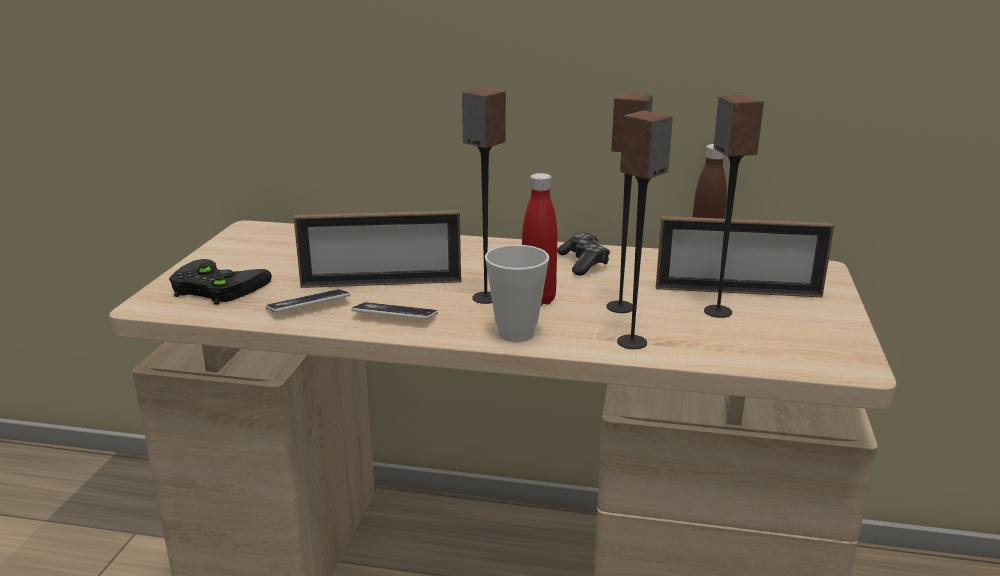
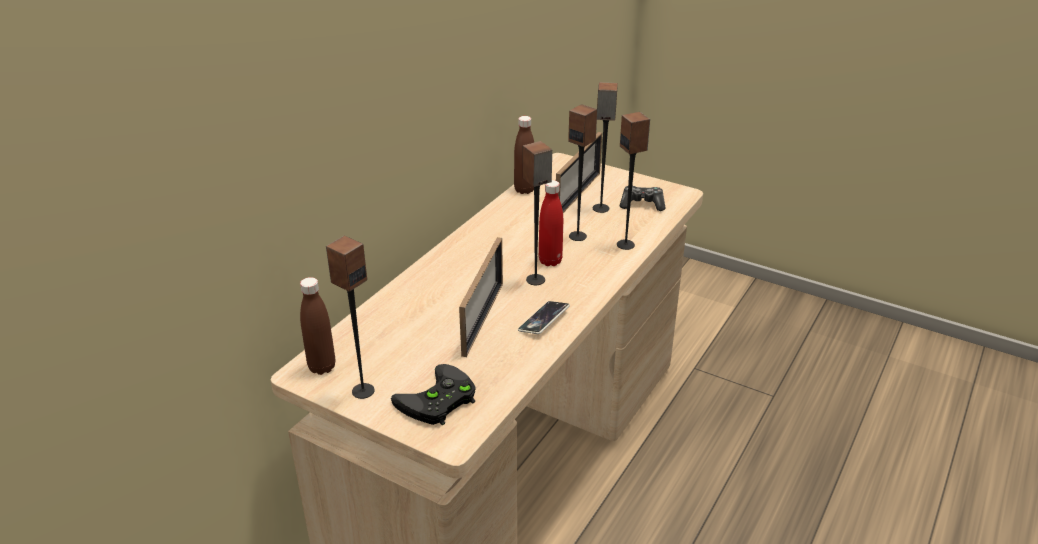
camera: 70 degrees left, 10 degrees up
phone [265,289,350,312] -> none
cup [485,245,549,342] -> none
game controller [557,232,610,275] -> game controller moved to [620,186,665,211]
none -> brown bottle [300,277,335,375]
none -> speaker [326,236,375,399]

